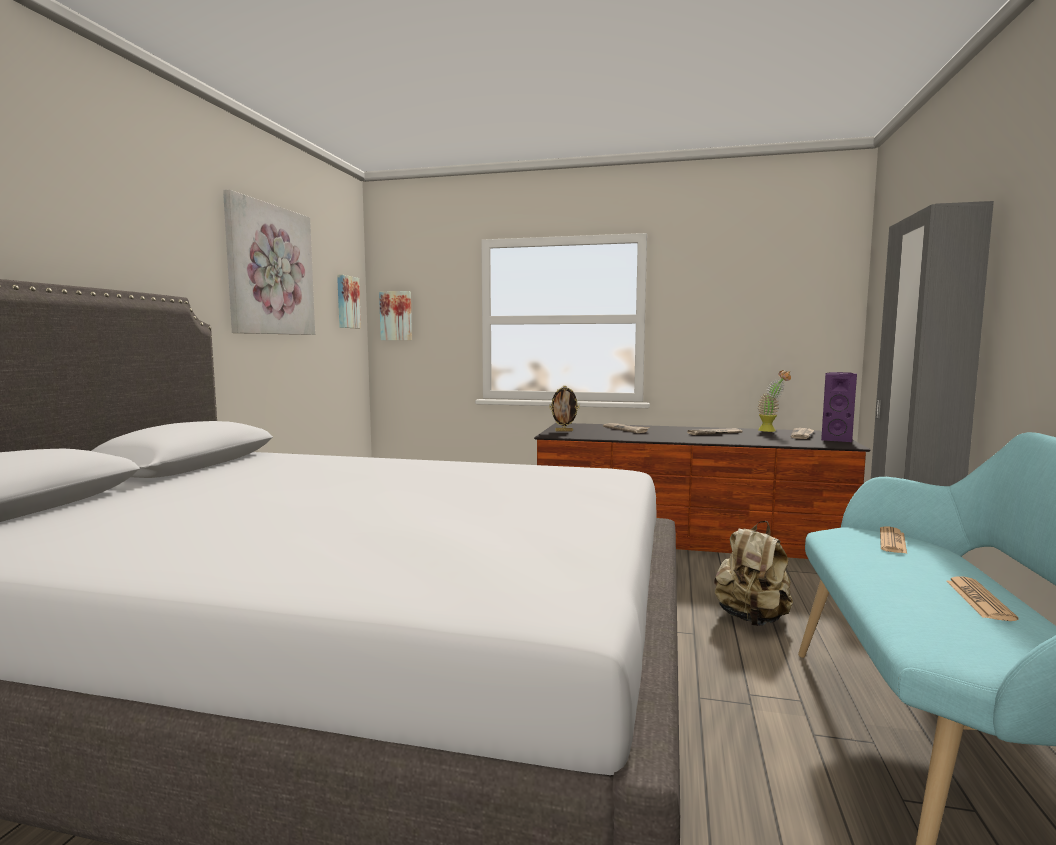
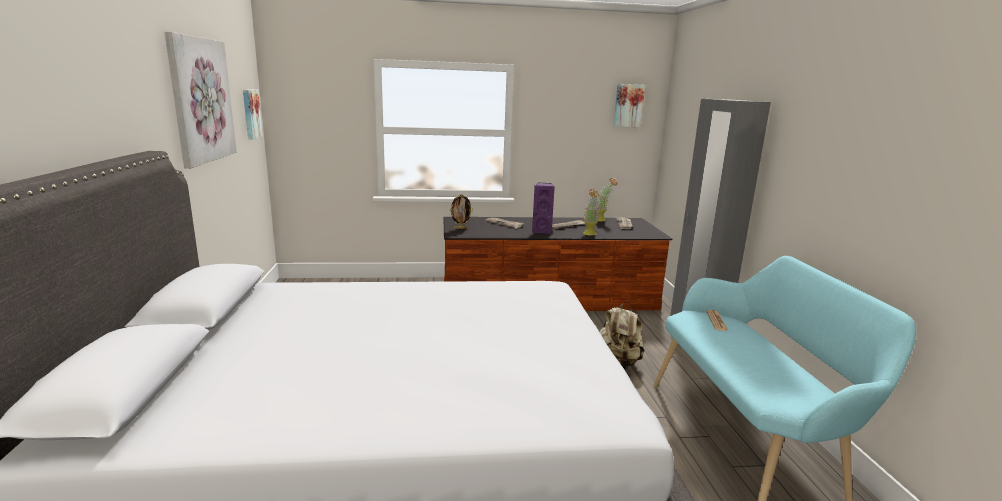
camera: 20 degrees left, 10 degrees up
picture [379,291,412,340] -> picture moved to [613,84,645,127]
purple speaker [821,372,857,442] -> purple speaker moved to [532,183,555,234]
newspaper [946,577,1018,621] -> none
none -> potted plant [583,189,601,235]

